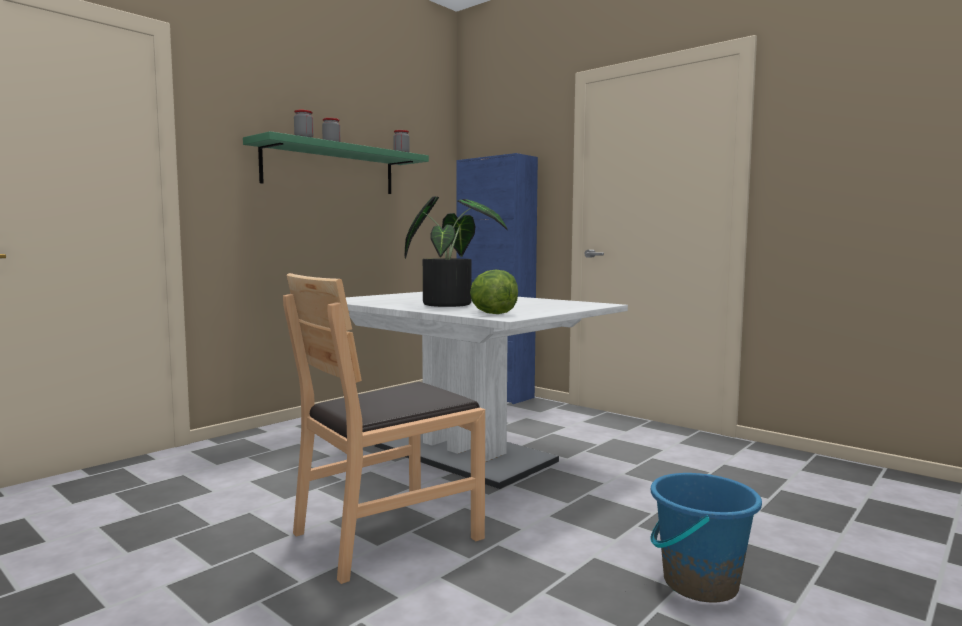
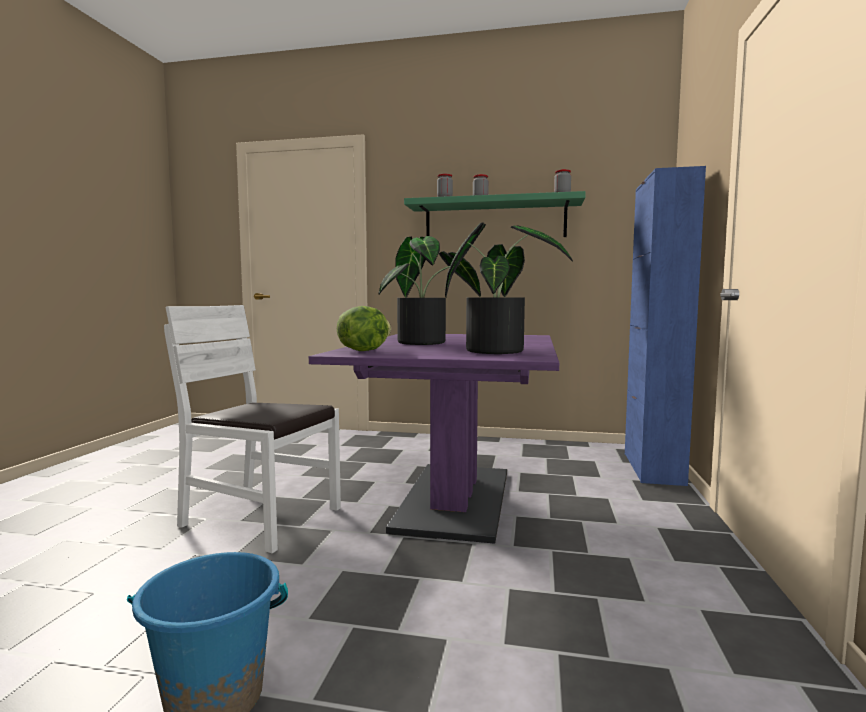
camera: 60 degrees right, 0 degrees up
brown chair [283,273,485,584] -> white chair [164,305,341,553]
white dining table [346,292,628,489] -> purple dining table [309,334,559,544]
none -> potted plant [445,222,573,354]

